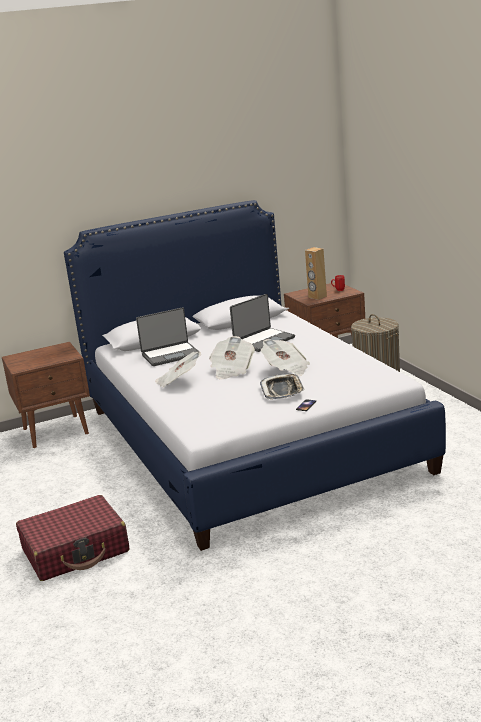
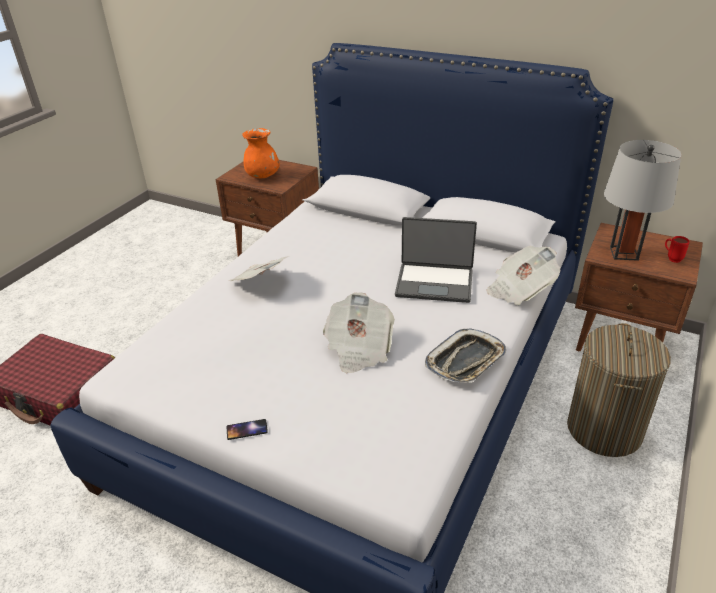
camera: 50 degrees right, 15 degrees up
laptop [136,307,200,366] -> none
newspaper [209,336,255,379] -> newspaper moved to [486,246,560,305]
tray [260,374,305,399] -> tray moved to [425,328,506,383]
brown speaker [305,247,327,300] -> grey table lamp [604,140,682,261]
none -> orange vase [242,128,280,178]

